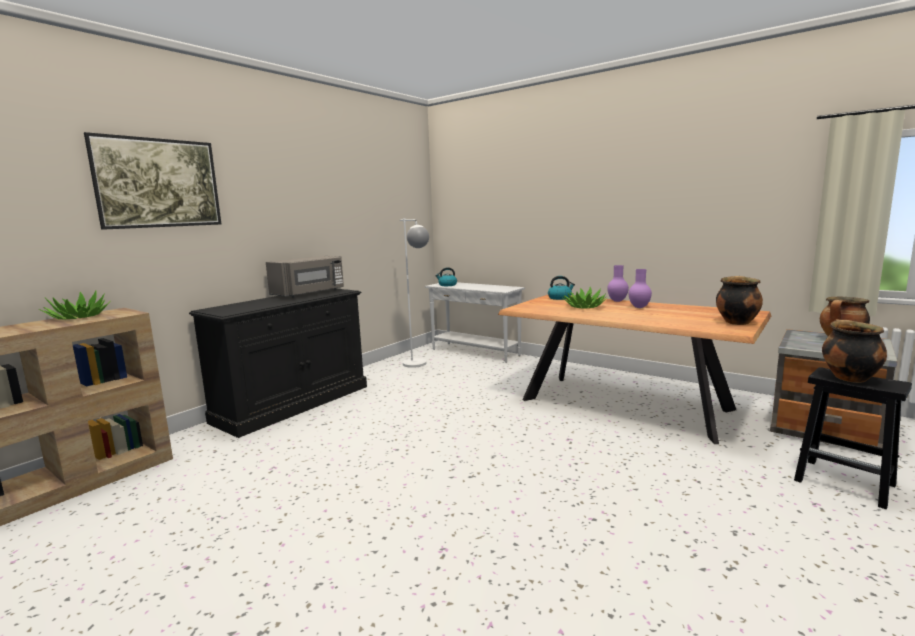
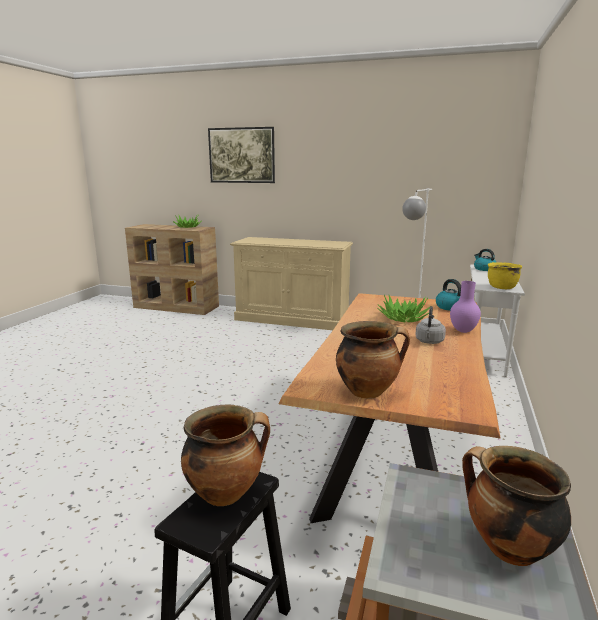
camera: 70 degrees right, 5 degrees up
black cabinet [189,289,367,438] -> beige cabinet [230,237,353,330]
grey microwave [266,256,344,298] -> none
purple vase [629,269,652,308] -> grey kettle [415,306,446,344]
none -> yellow cooking pot [488,262,522,289]

